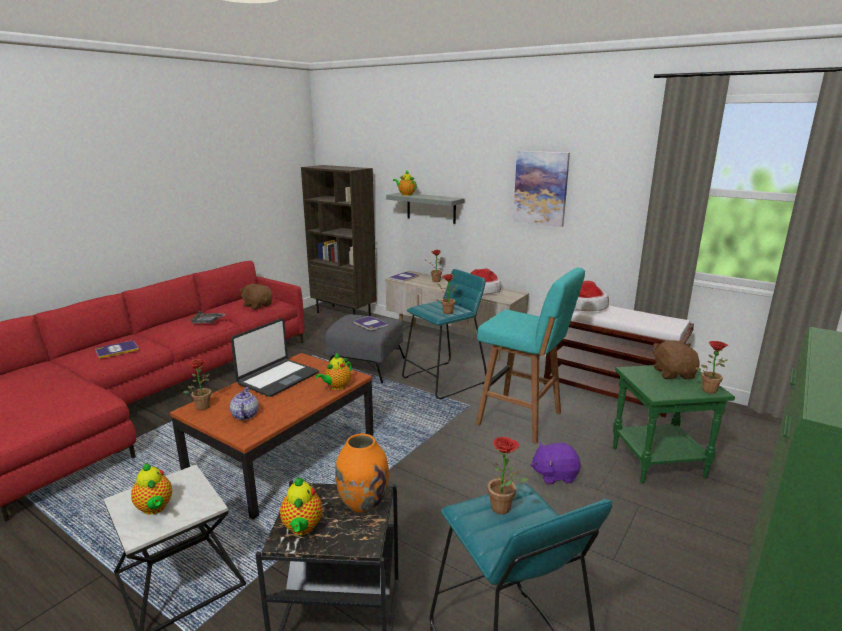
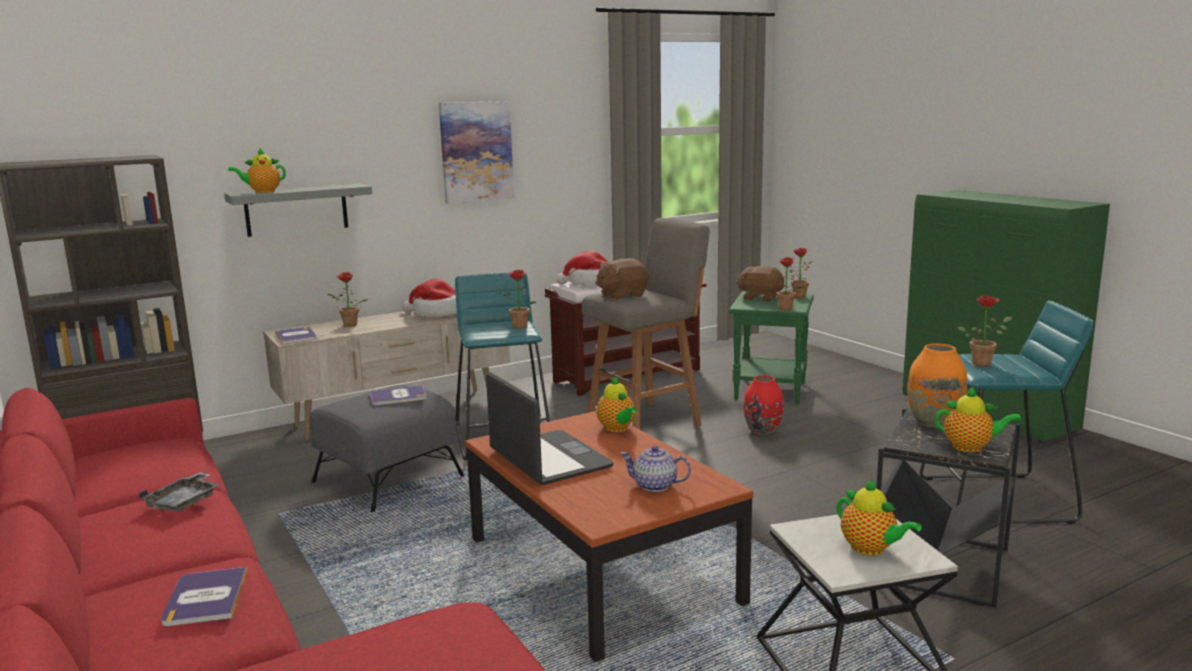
camera: 65 degrees left, 5 degrees down
teapot [131,463,172,515] -> teapot turned 60 degrees clockwise [837,479,922,556]
potted plant [183,359,211,410] -> potted plant moved to [765,257,802,311]
brown plush toy [240,284,272,310] -> brown plush toy moved to [595,258,648,300]
turquoise stool [476,268,585,444] -> grey stool [582,218,709,430]
purple plush toy [531,442,581,485] -> red vase [744,375,784,435]

